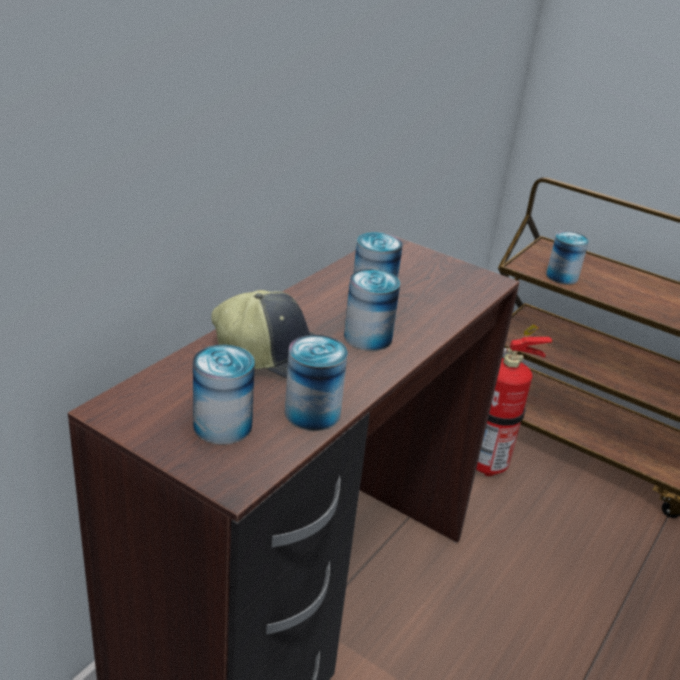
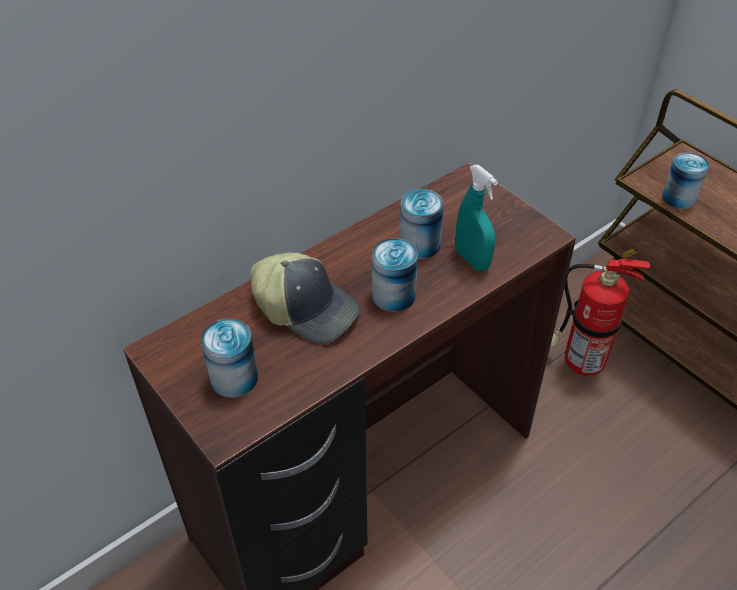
camera: 20 degrees right, 15 degrees up
can [285,335,347,431] -> none
none -> turquoise spray bottle [455,165,498,271]

